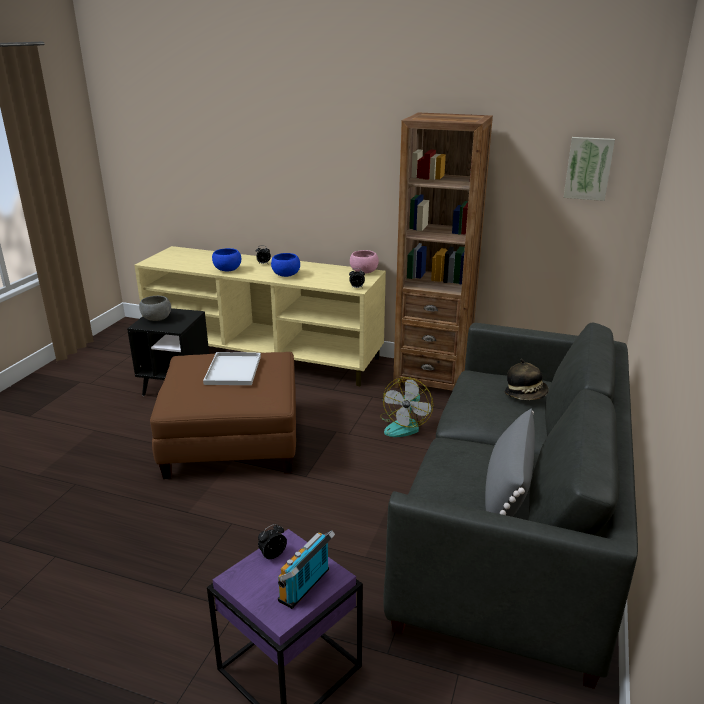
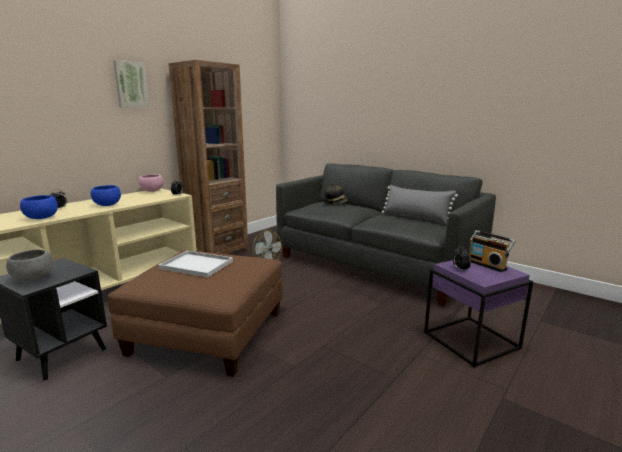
camera: 70 degrees left, 10 degrees down
picture [563,137,615,201] -> picture moved to [113,60,150,108]

